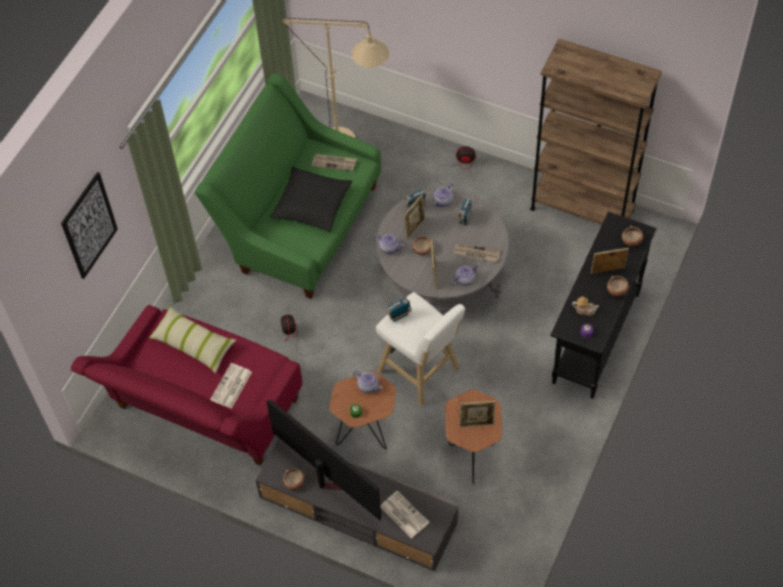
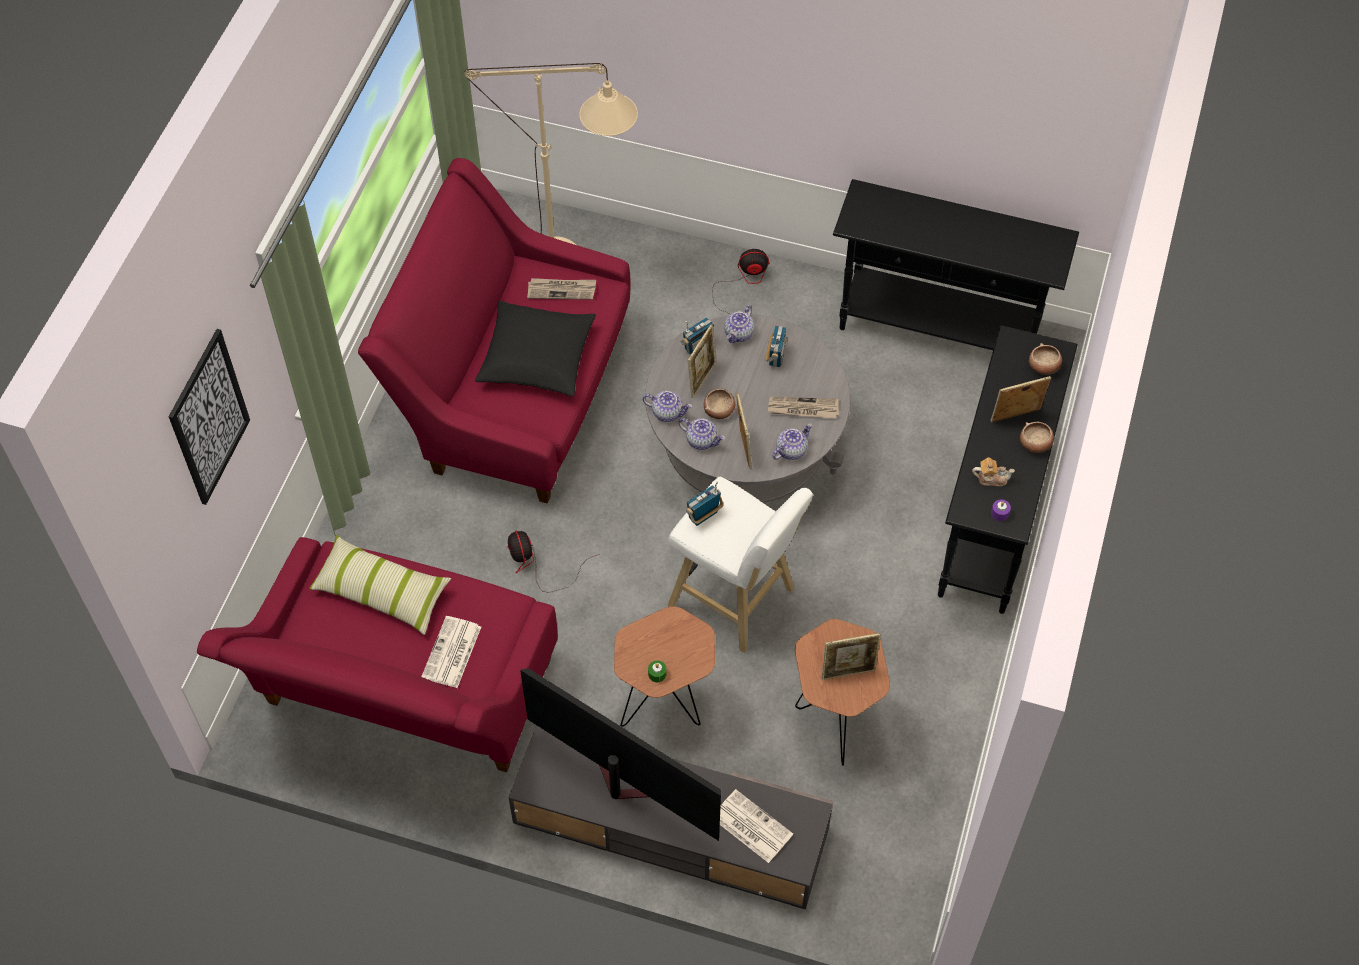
camera: 10 degrees left, 0 degrees up
green sofa [195,73,381,299] -> red sofa [358,158,630,504]
bowl [283,469,305,490] -> none
teapot [353,371,382,394] -> teapot moved to [678,418,725,450]
brown bookcase [530,39,662,225] -> black console table [833,179,1079,350]

